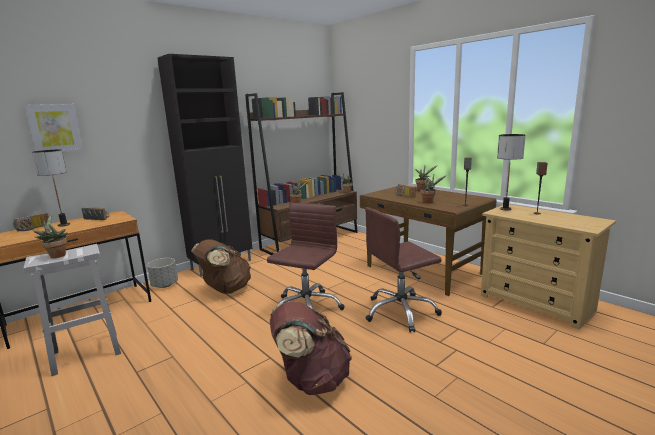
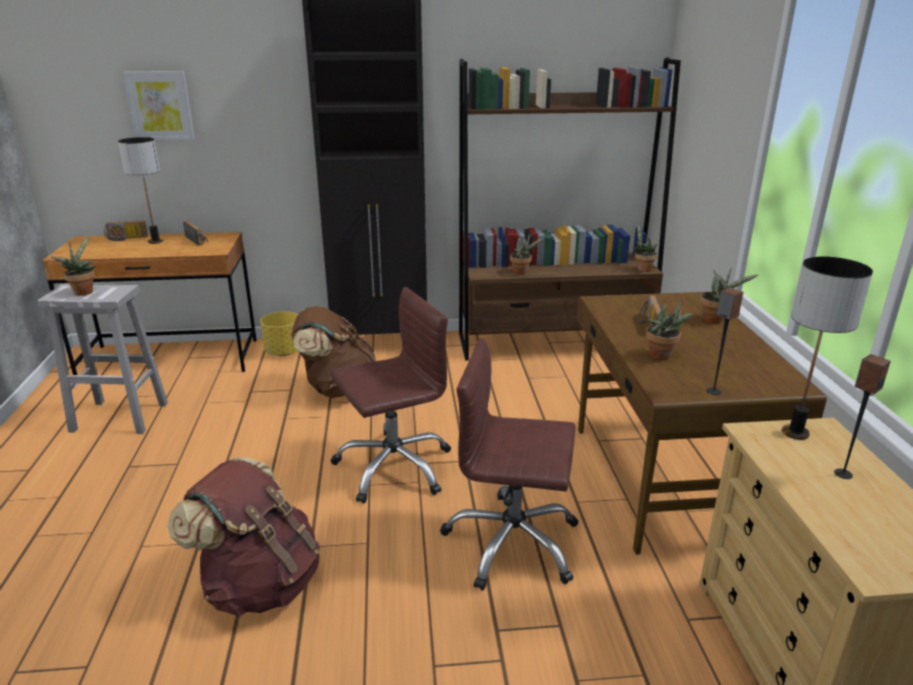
camera: 35 degrees right, 10 degrees up
grey planter [147,258,178,288] -> yellow planter [260,311,298,356]

